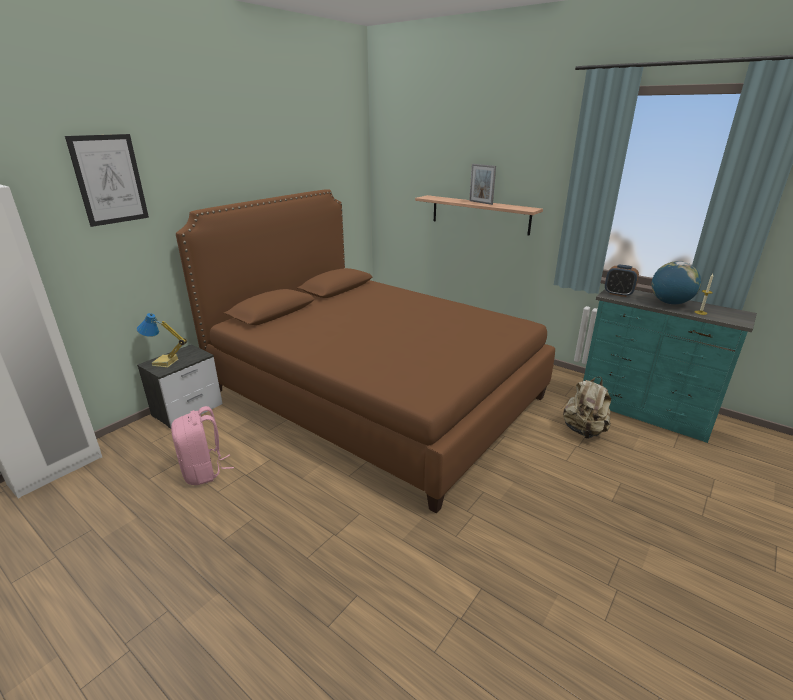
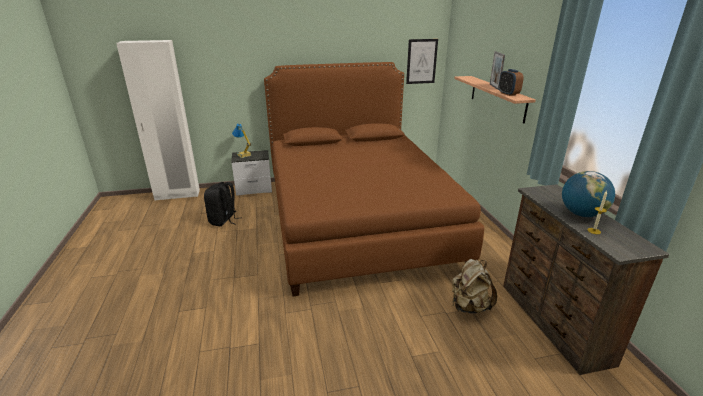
camera: 40 degrees right, 0 degrees up
picture [65,134,149,227] -> picture moved to [406,39,438,84]
pink backpack [171,406,234,485] -> black backpack [204,182,238,226]
turquoise dresser [583,289,757,443] -> brown dresser [503,184,670,375]
alarm clock [605,264,639,297] -> alarm clock moved to [499,69,524,96]

